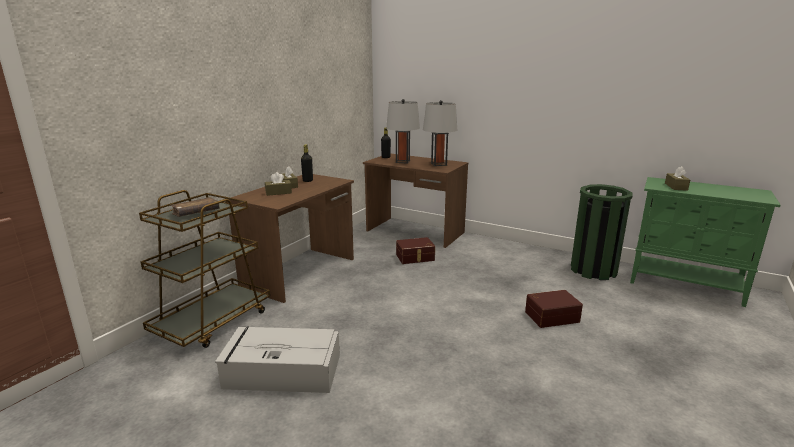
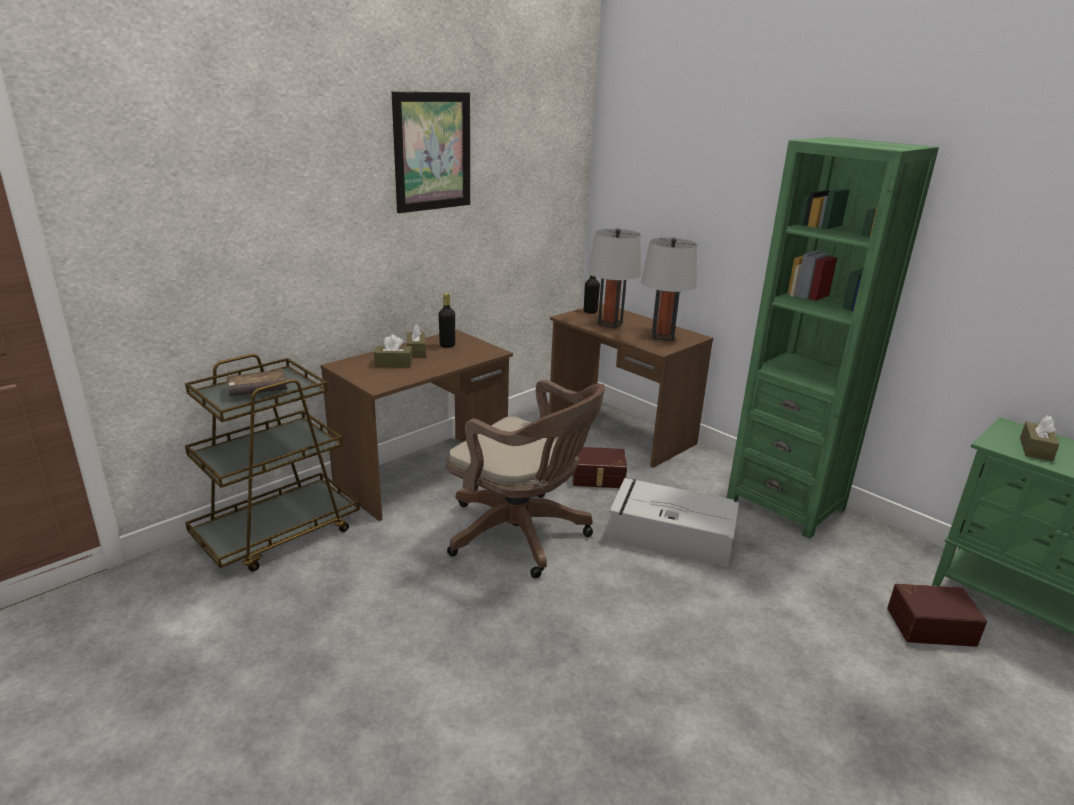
camera: 15 degrees right, 5 degrees up
grey storage box [215,326,340,393] -> grey storage box moved to [608,478,739,567]
brown storage box [525,290,583,328] -> brown storage box moved to [887,583,987,647]
green trash can [571,184,632,280] -> none
none -> picture [392,91,470,213]
none -> brown office chair [446,379,605,578]
none -> green bookcase [727,137,939,539]

